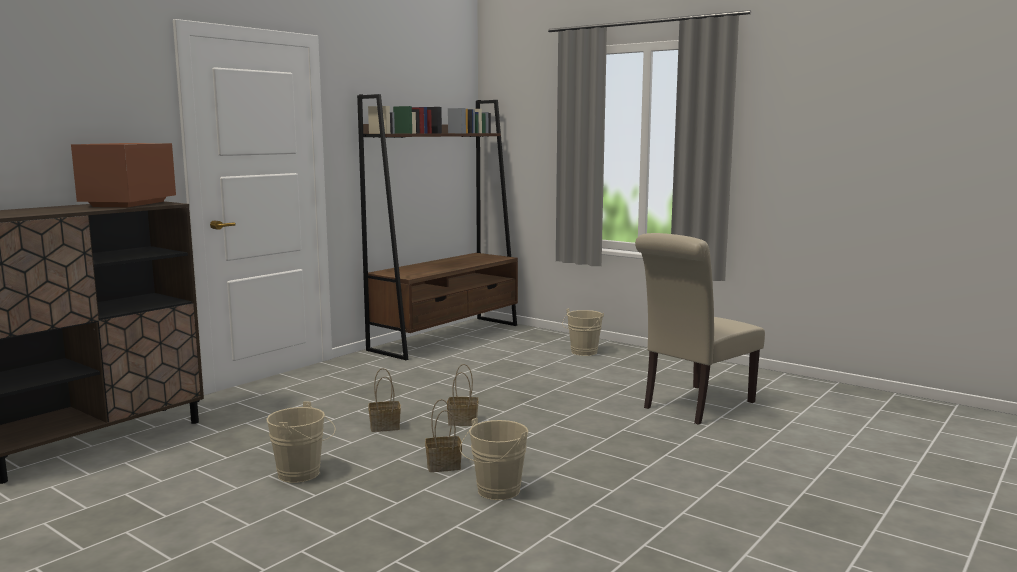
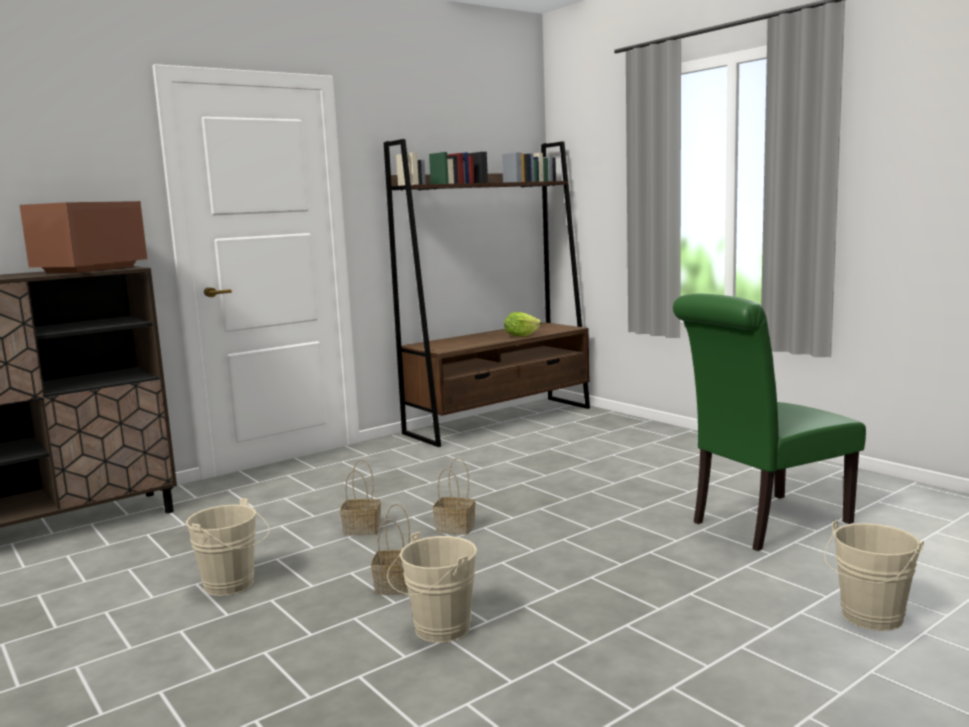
camera: 15 degrees right, 0 degrees up
beige bucket [562,308,604,356] -> beige bucket moved to [825,520,924,631]
beige chair [635,233,765,425] -> green chair [673,294,866,551]
none -> lettuce [504,312,542,337]

